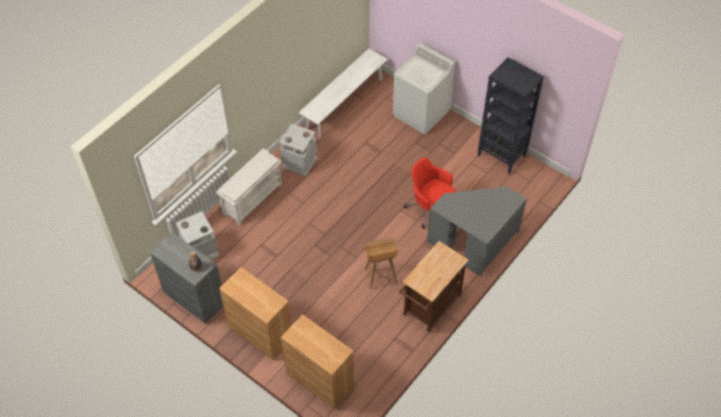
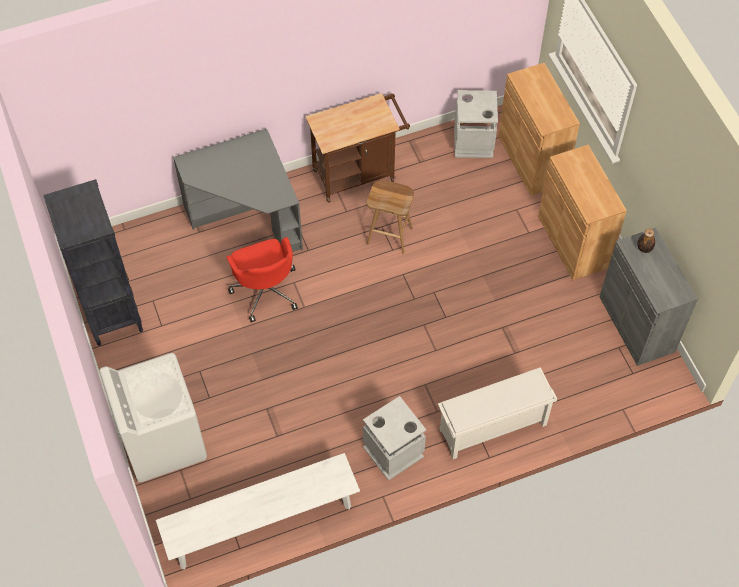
camera: 150 degrees left, 5 degrees up
grey trash can [176,211,219,260] -> grey trash can moved to [454,90,498,158]

